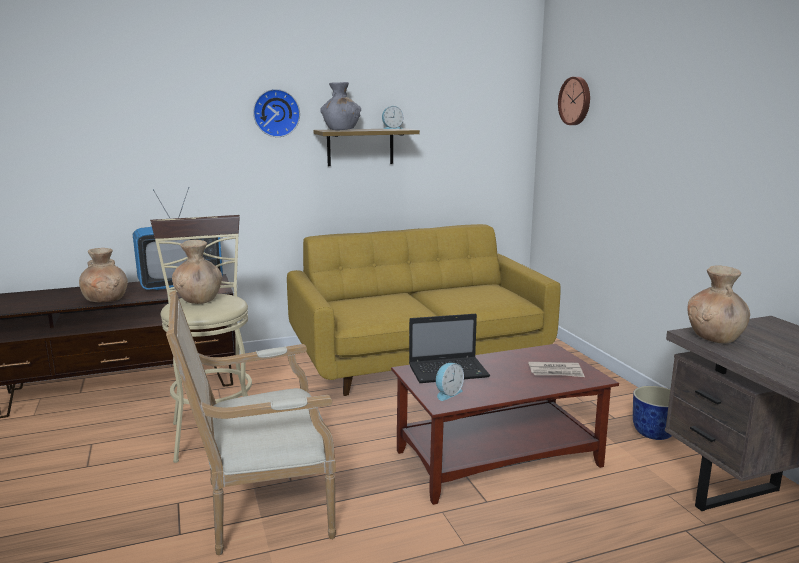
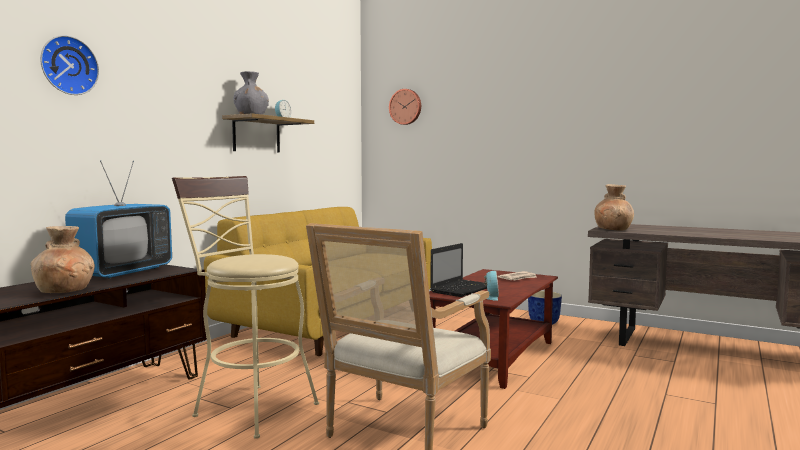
camera: 40 degrees left, 10 degrees down
brown vase [172,240,222,304] -> none
wall clock [253,89,300,137] -> wall clock moved to [40,35,99,95]

